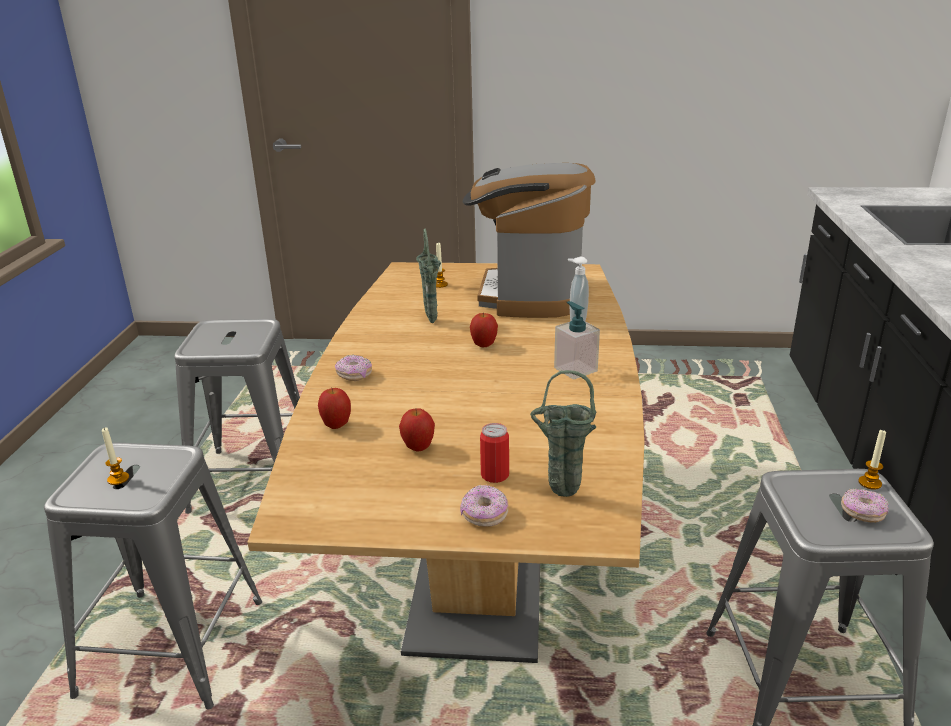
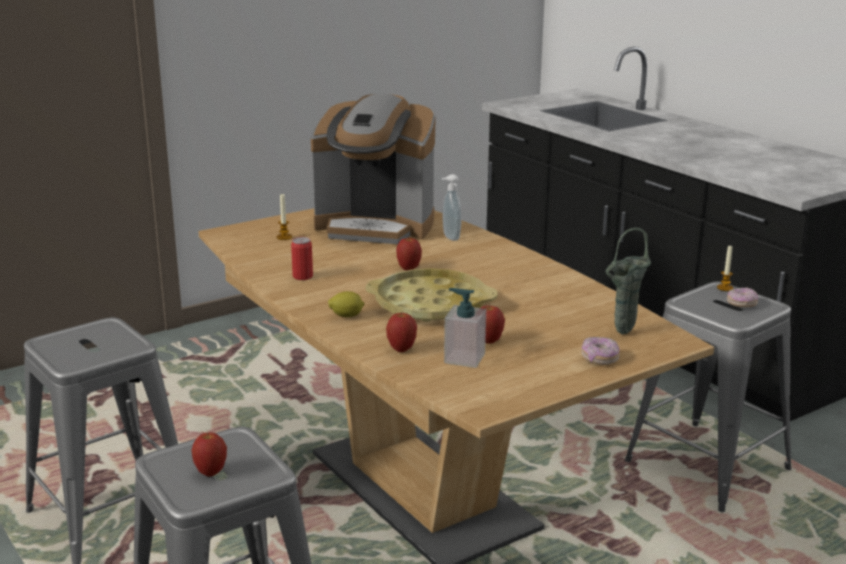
camera: 40 degrees left, 5 degrees down
candle [102,427,129,485] -> apple [191,432,227,477]
donut [335,355,372,381] -> lemon [328,291,364,318]
green vase [416,229,441,323] -> none
coffee machine [463,163,596,318] -> coffee machine turned 45 degrees counterclockwise [311,94,435,244]
can [480,423,509,483] -> can moved to [291,237,313,280]
soap dispenser [554,301,600,380] -> soap dispenser moved to [444,288,486,368]
none -> yellow tray [366,268,498,322]

